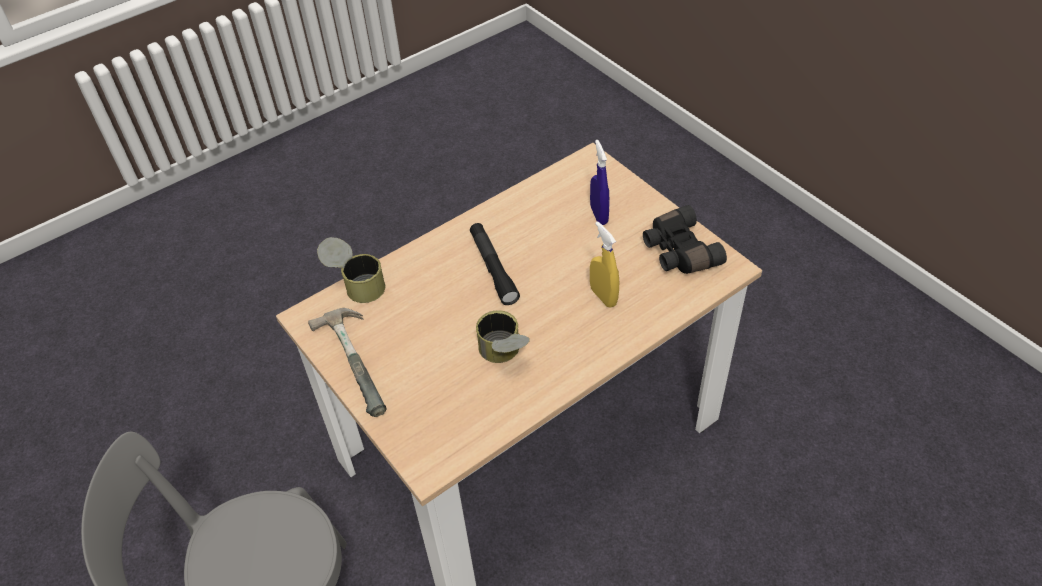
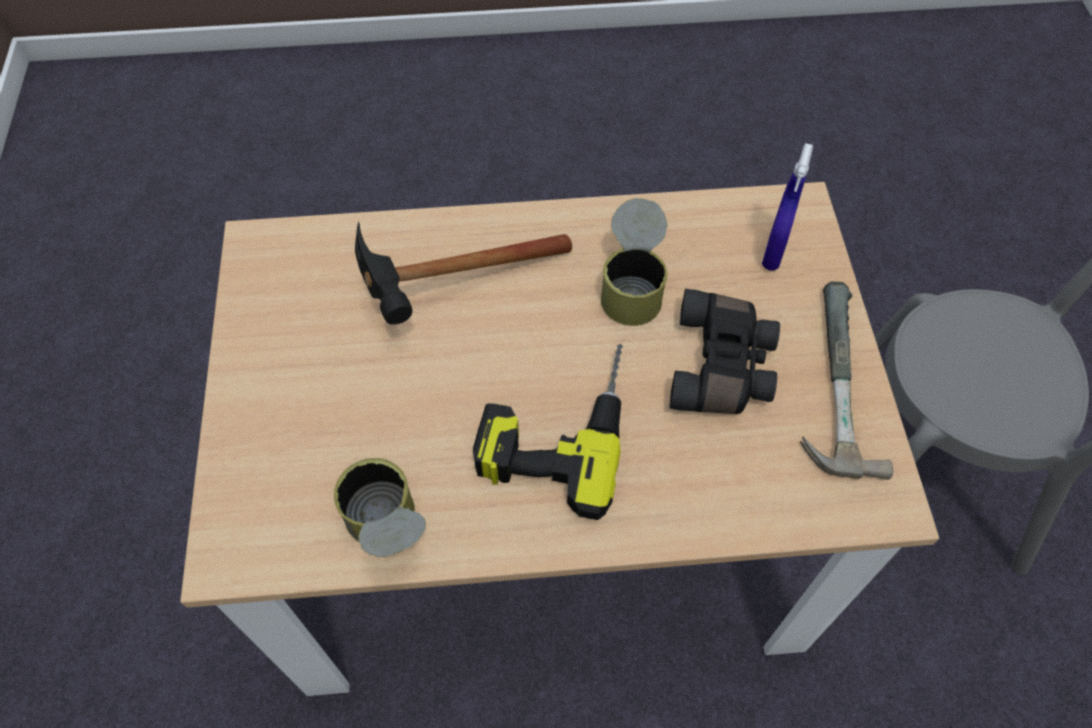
camera: 150 degrees left, 10 degrees up
can [317,237,385,303] -> can moved to [334,458,426,557]
black flashlight [470,223,520,305] -> power drill [473,344,623,520]
blue spray bottle [590,140,610,225] -> blue spray bottle moved to [762,143,813,271]
yellow spray bottle [590,221,619,308] -> hammer [355,221,572,325]
black binoculars [643,205,727,274] -> black binoculars moved to [669,289,780,414]

